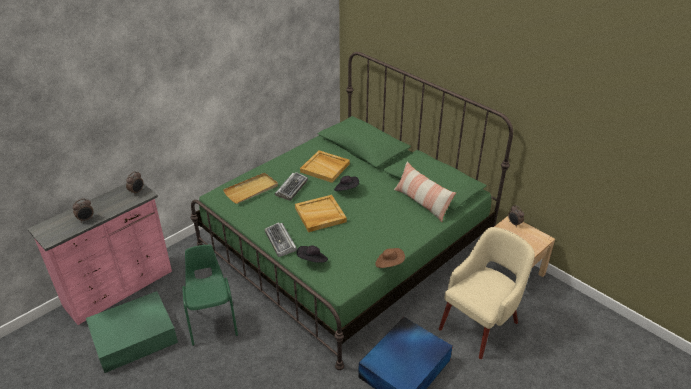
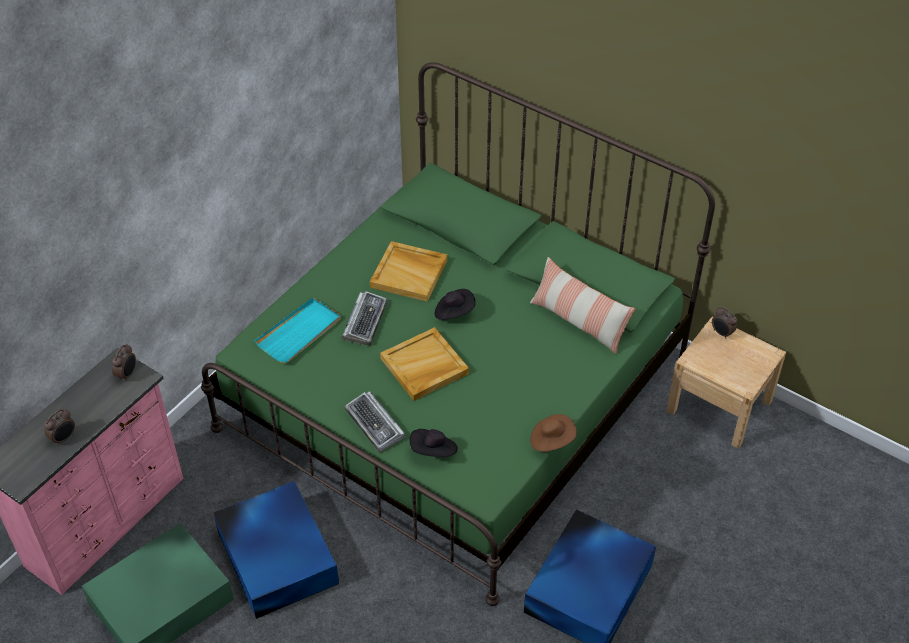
camera: 10 degrees left, 10 degrees up
green chair [182,245,238,346] -> blue storage box [213,481,339,619]
beige tray [223,173,278,204] -> turquoise tray [254,297,341,364]
beige armchair [439,227,535,359] -> none

